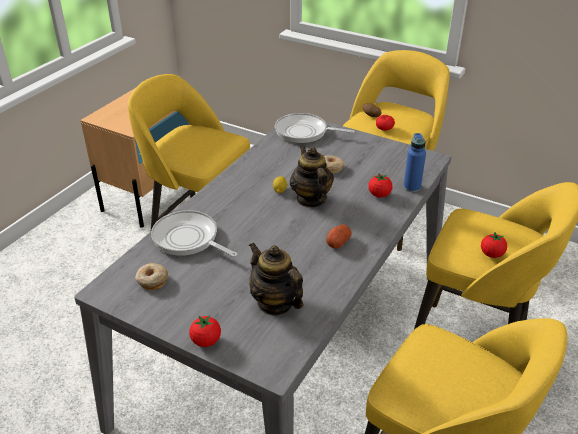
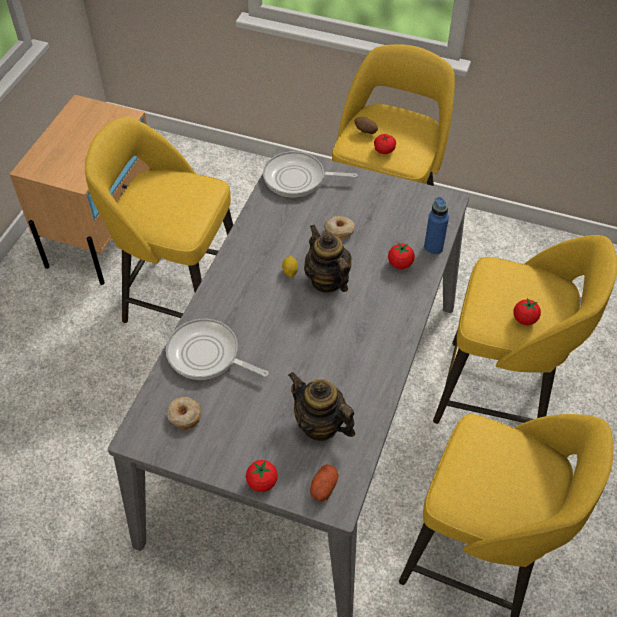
camera: 10 degrees left, 15 degrees up
potato [326,224,352,249] -> potato moved to [310,464,339,502]

